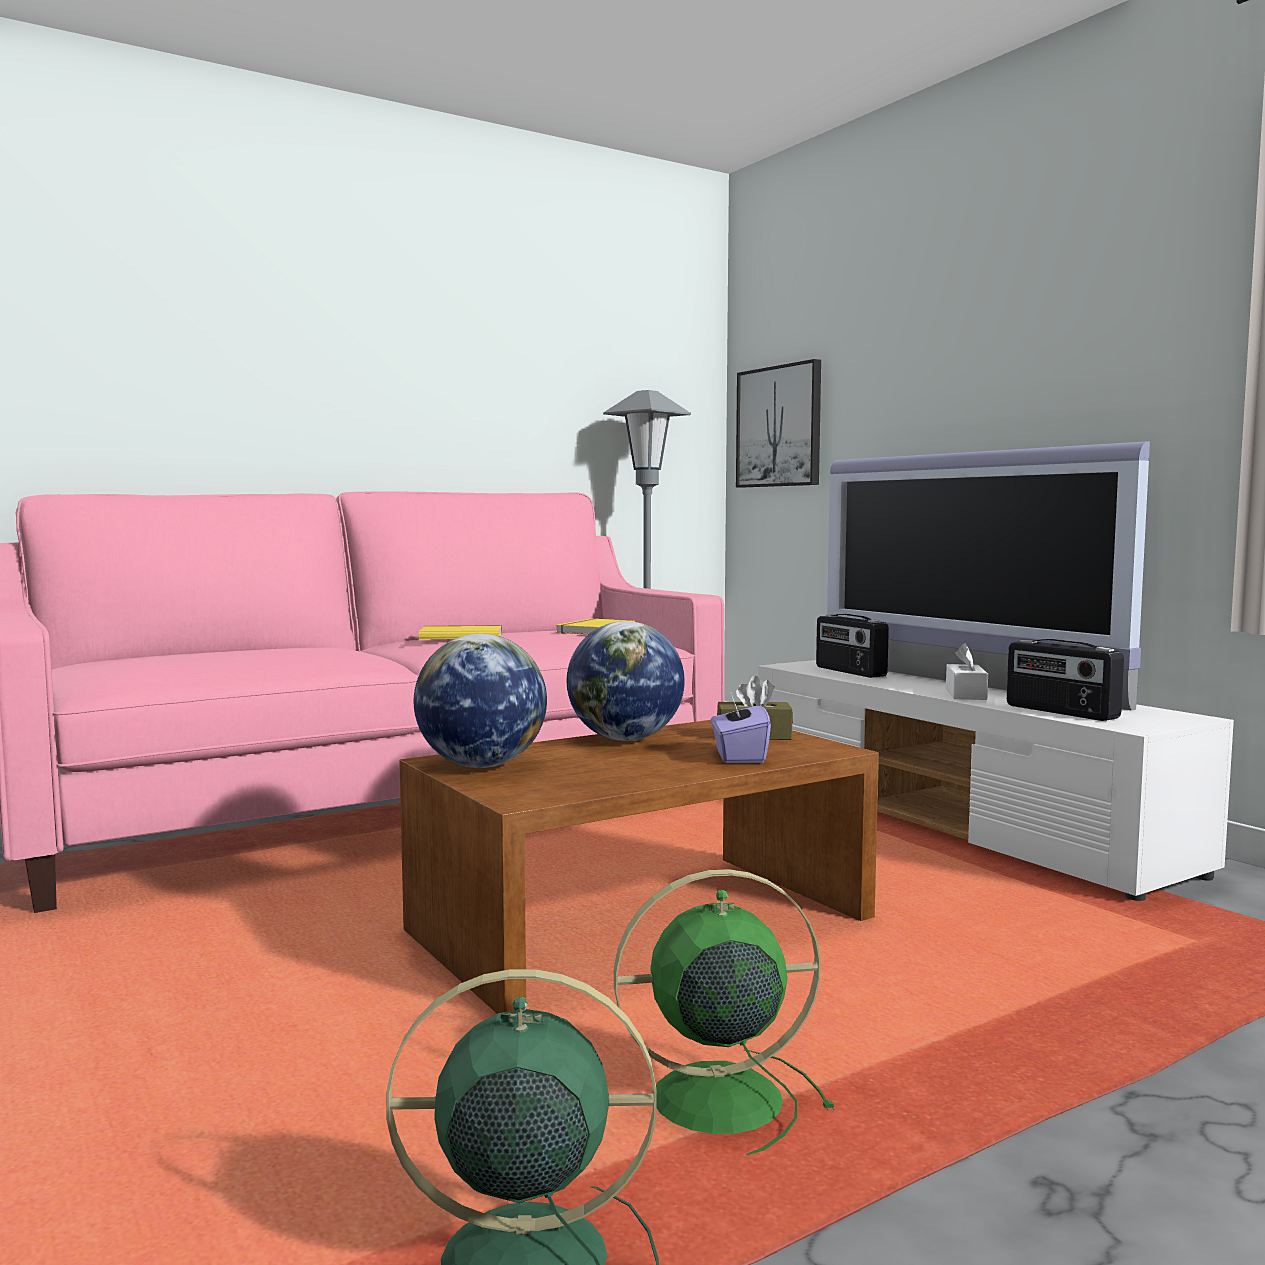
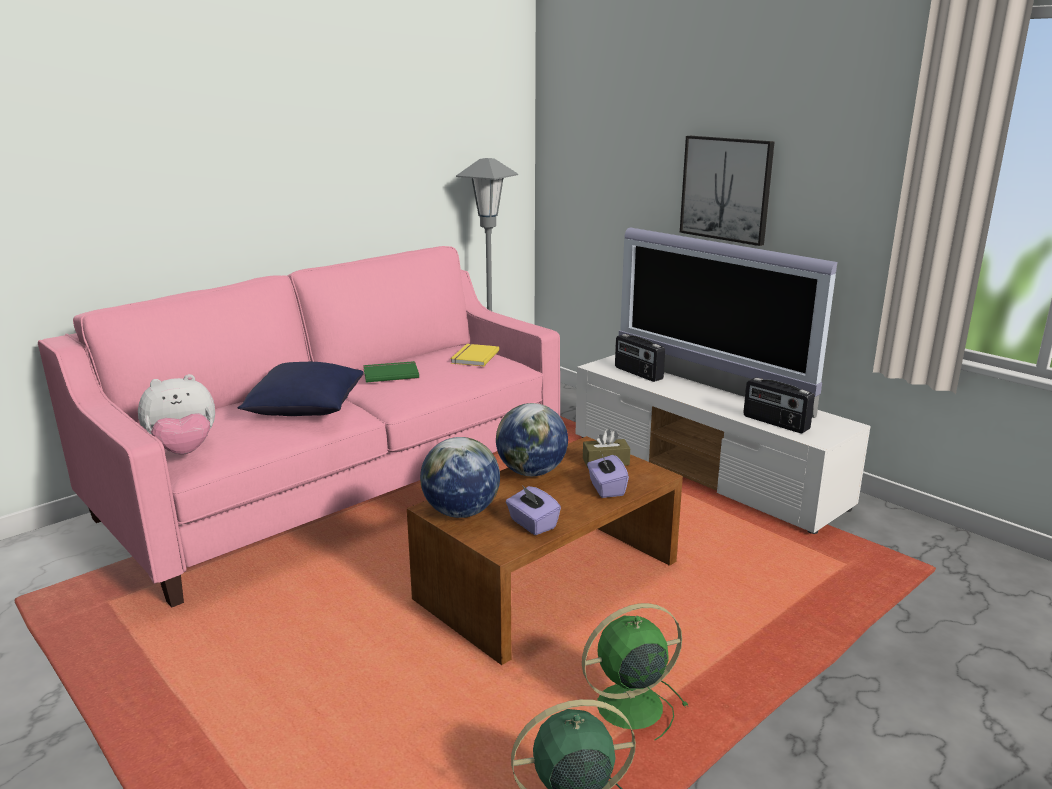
camera: 10 degrees left, 15 degrees up
yellow book [419,625,502,640] -> green book [363,361,419,383]
picture [736,359,821,488] -> picture moved to [680,136,775,246]
white tissue box [946,643,988,700] -> none
none -> plush toy [138,374,215,455]
none -> blue pillow [237,362,364,416]
none -> purple tissue box [506,485,561,535]

